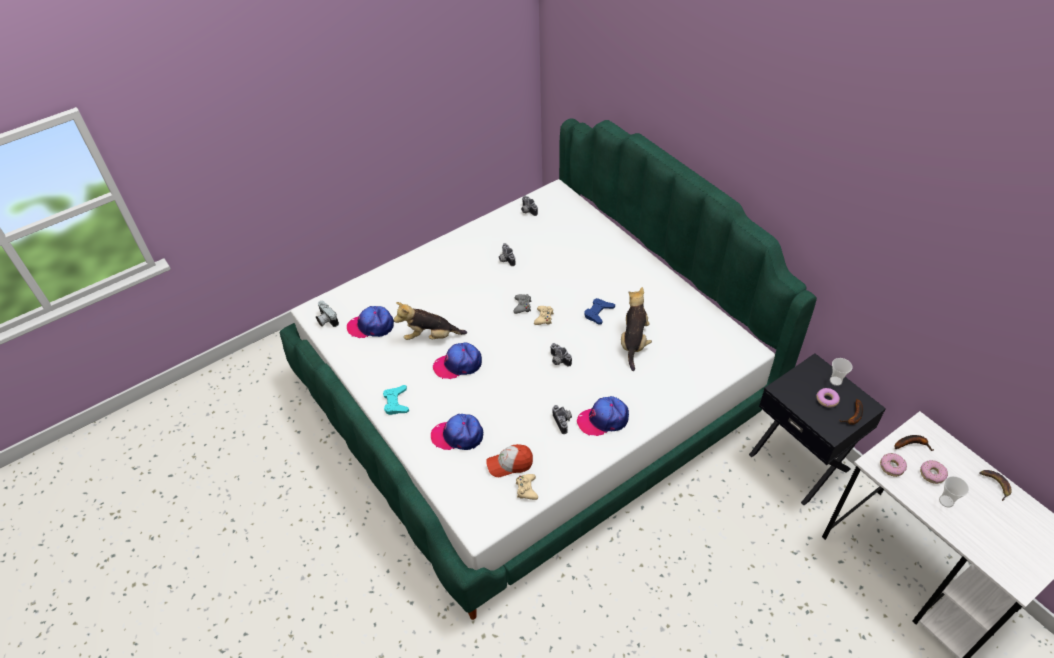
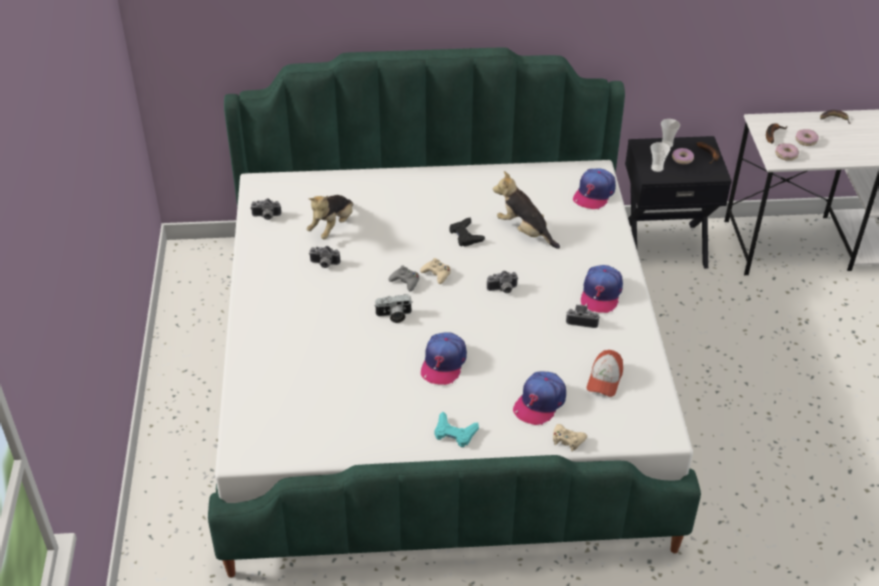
camera: 60 degrees left, 5 degrees down
camera [316,301,339,327] -> camera moved to [375,294,412,323]
cap [347,306,394,338] -> cap moved to [573,169,616,209]
plush toy [394,302,467,340] -> plush toy moved to [306,195,354,239]
beige game controller [516,474,538,500] -> beige game controller moved to [553,424,587,451]
blue game controller [584,298,615,325] -> black game controller [450,217,485,247]
cup [939,476,969,508] -> cup moved to [650,142,670,172]

